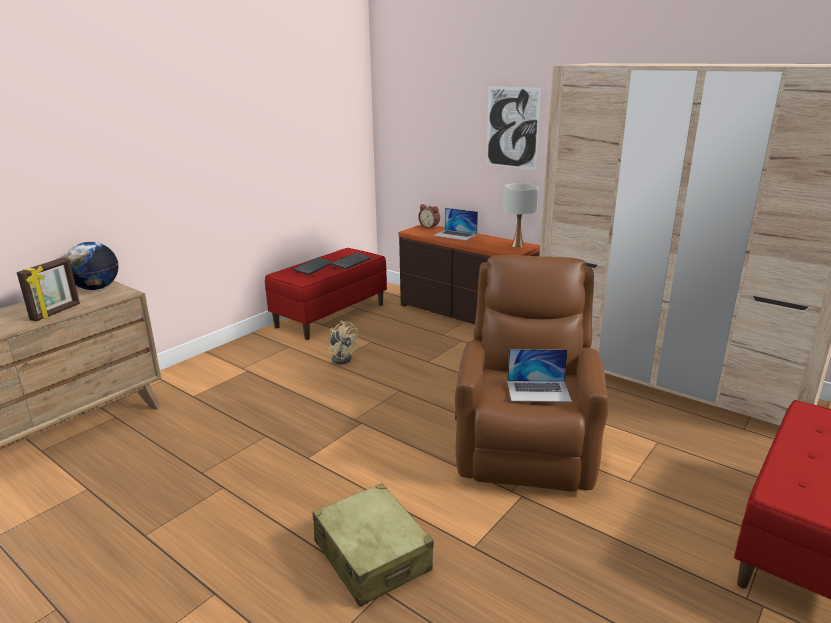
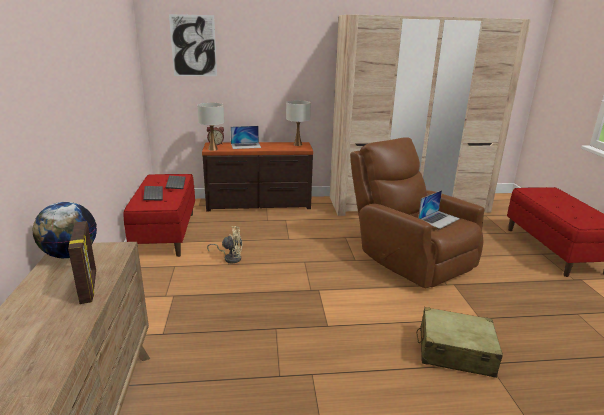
camera: 45 degrees left, 0 degrees up
picture [486,86,541,170] -> picture moved to [169,14,217,76]
none -> white table lamp [197,102,224,151]

